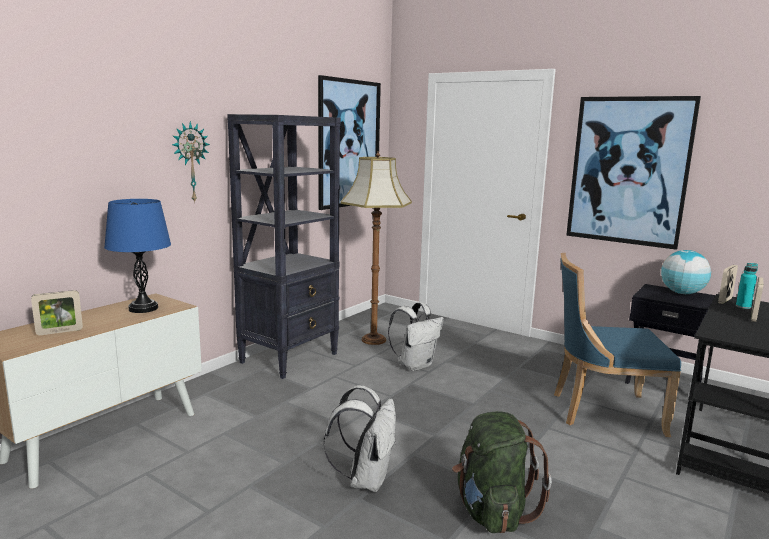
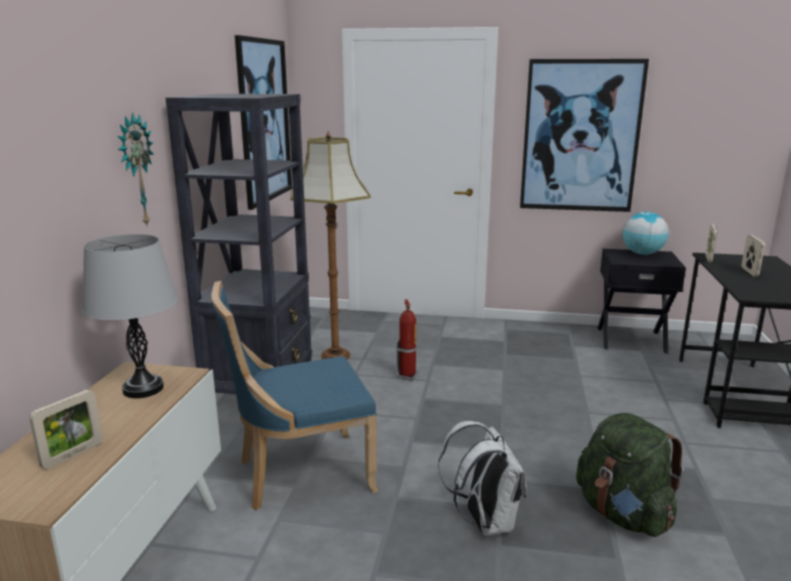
camera: 25 degrees left, 5 degrees up
blue table lamp [104,199,171,313] -> grey table lamp [83,234,177,398]
white backpack [388,302,444,371] -> fire extinguisher [396,299,419,381]
blue chair [554,253,681,437] -> blue chair moved to [212,281,378,510]
turquoise bottle [736,263,758,309] -> none

